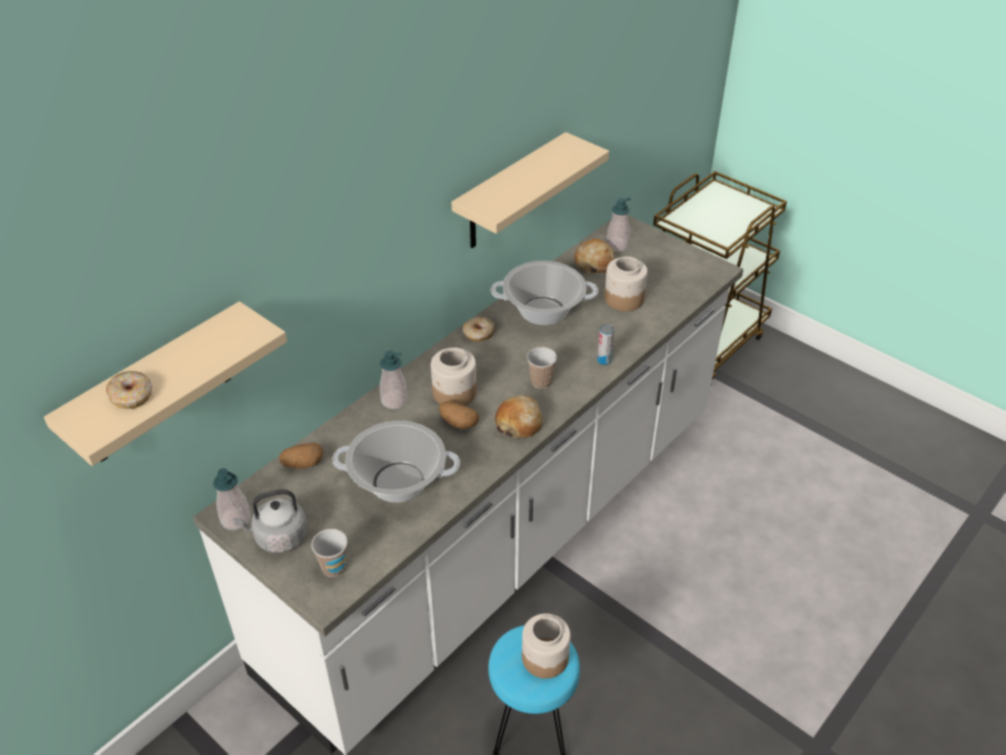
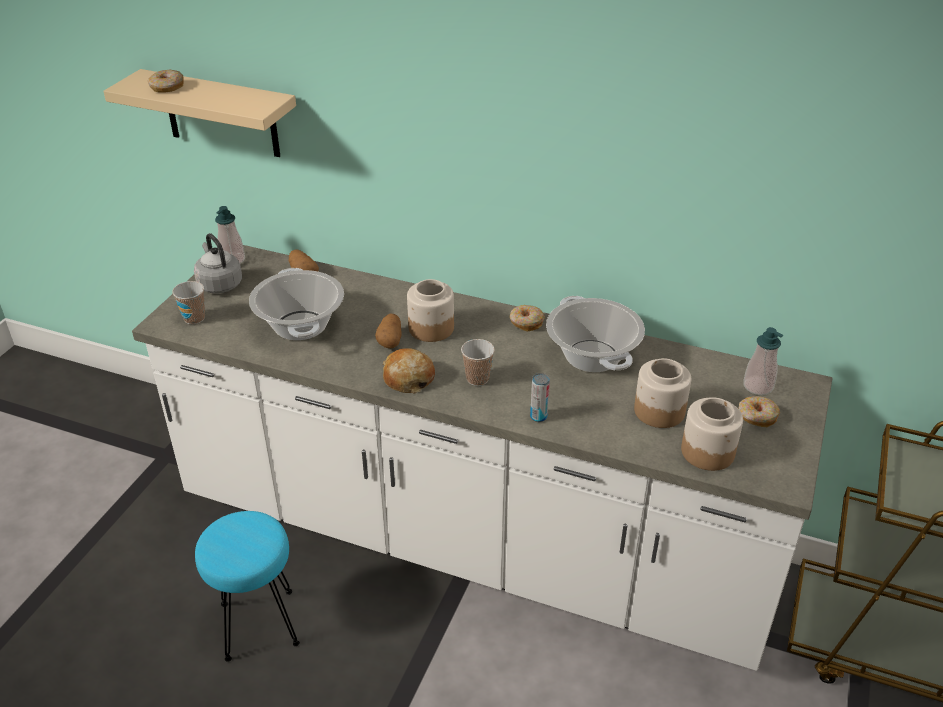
camera: 70 degrees right, 5 degrees down
soap dispenser [380,350,408,409] -> none
beige shelf [451,132,609,248] -> none
jar [522,613,571,679] -> jar moved to [681,398,743,471]
bread [574,239,614,274] -> none
none -> donut [738,396,780,427]

